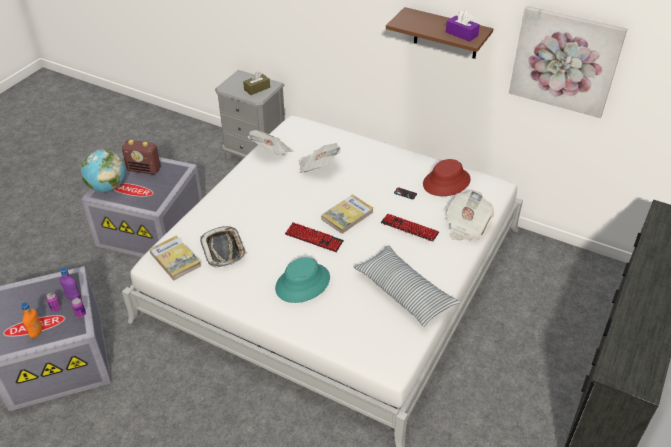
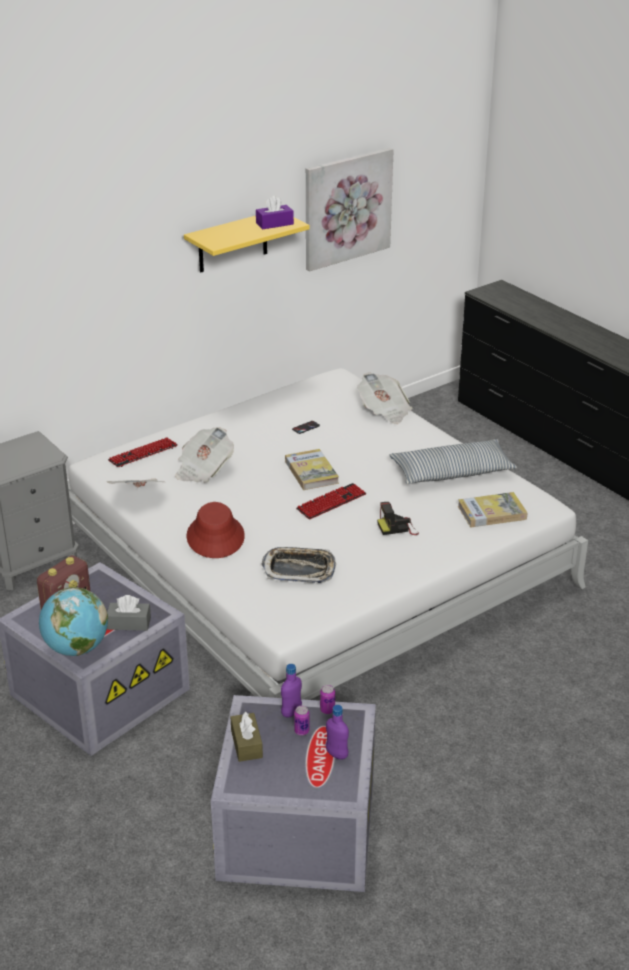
camera: 65 degrees left, 10 degrees down
orange bottle [21,302,43,338] -> purple bottle [326,705,349,760]
book [149,236,201,280] -> book moved to [458,492,528,527]
brown tissue box [243,71,270,95] -> brown tissue box moved to [231,711,263,762]
turquoise hat [275,257,330,303] -> camera [377,502,419,535]
keyboard [381,214,439,242] -> keyboard moved to [108,437,178,467]
brown shelf [386,7,493,59] -> yellow shelf [184,216,310,272]
red hat [423,159,471,196] -> red hat moved to [187,502,245,558]
none -> grey tissue box [107,595,151,631]

